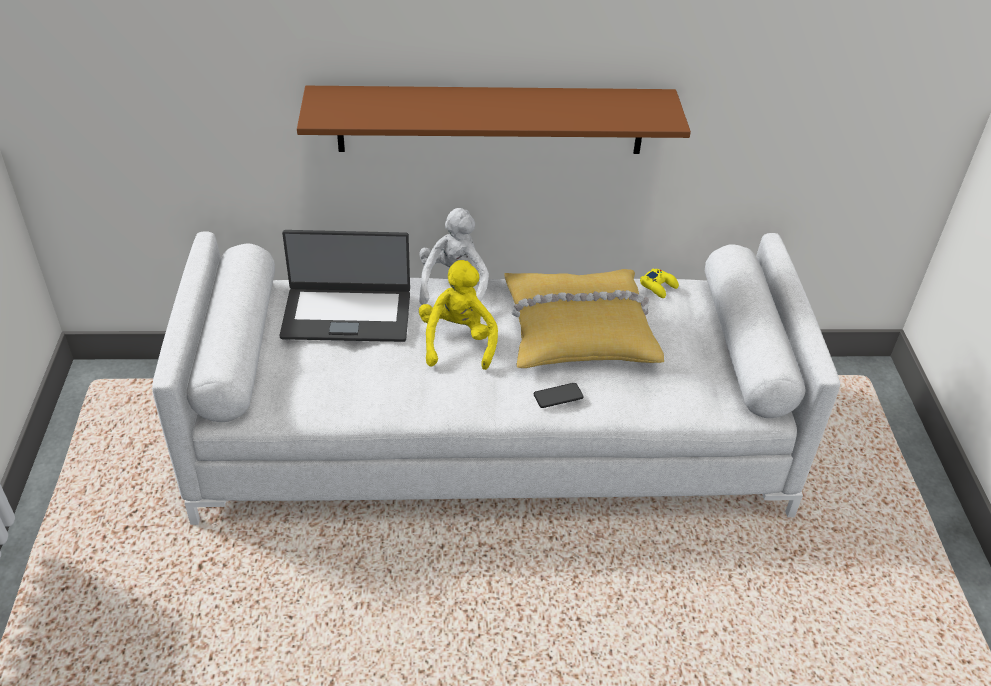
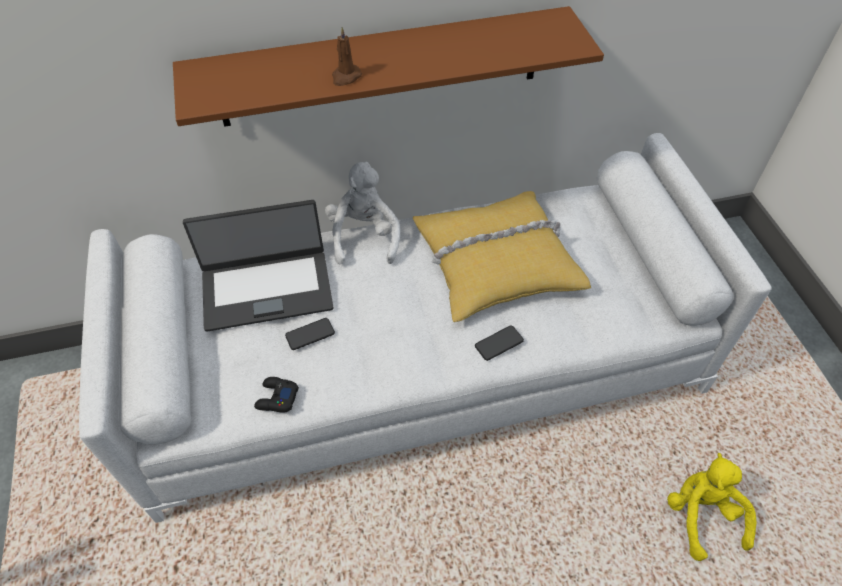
camera: 10 degrees left, 10 degrees up
yellow plush toy [419,260,498,370] -> yellow plush toy moved to [667,453,756,561]
yellow game controller [640,269,679,298] -> none
none -> black game controller [254,377,299,413]
none -> phone [285,318,335,350]
none -> brown candle [332,27,362,86]

